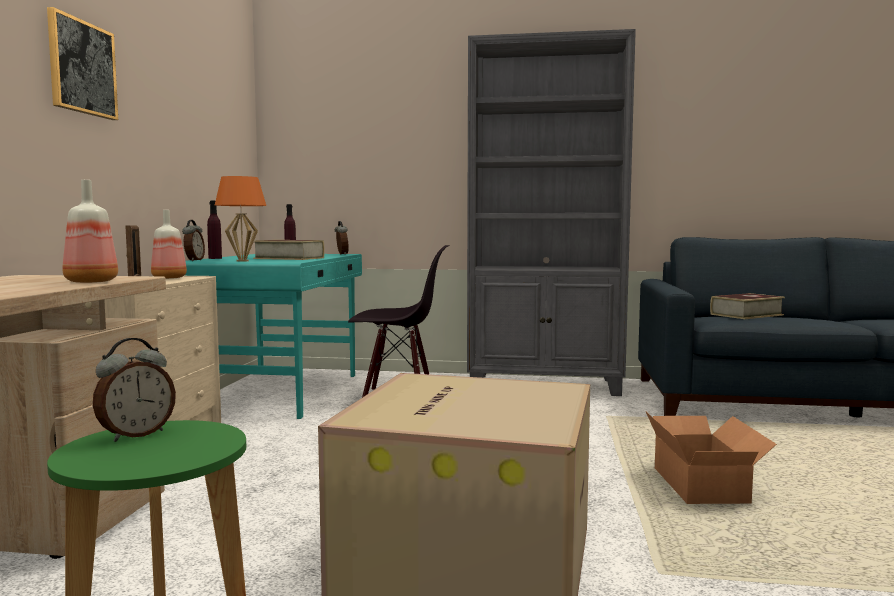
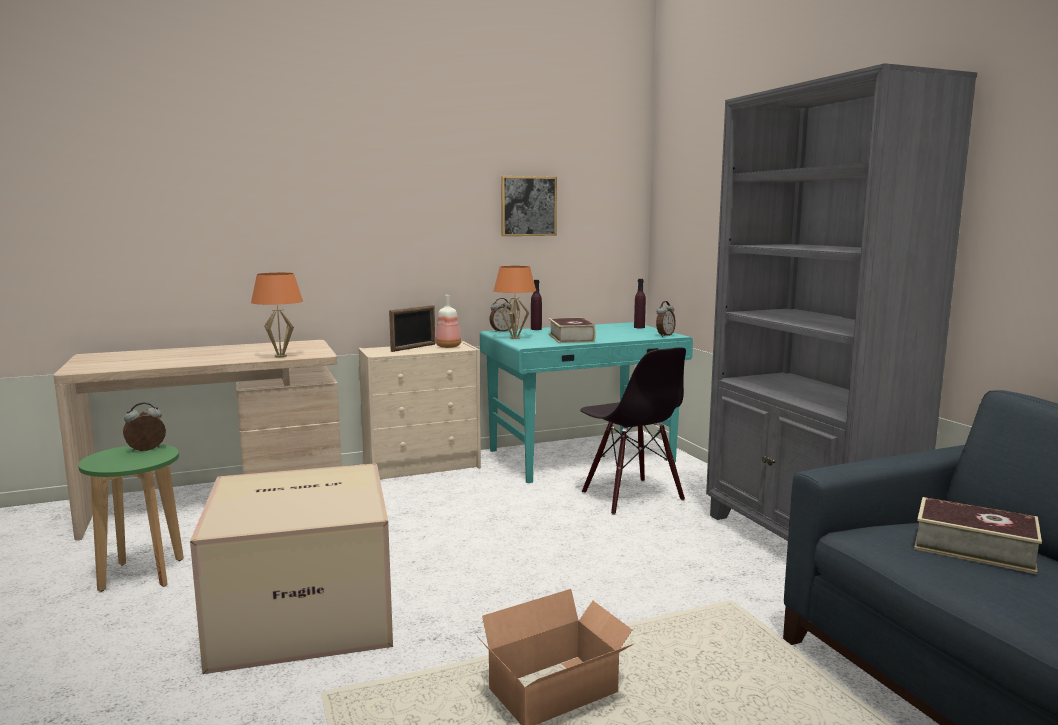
camera: 60 degrees right, 5 degrees up
picture [47,7,118,120] -> picture moved to [501,176,557,236]
bottle [63,180,118,283] -> orange table lamp [251,273,303,357]
alarm clock [93,338,176,442] -> alarm clock turned 135 degrees clockwise [123,402,166,452]

